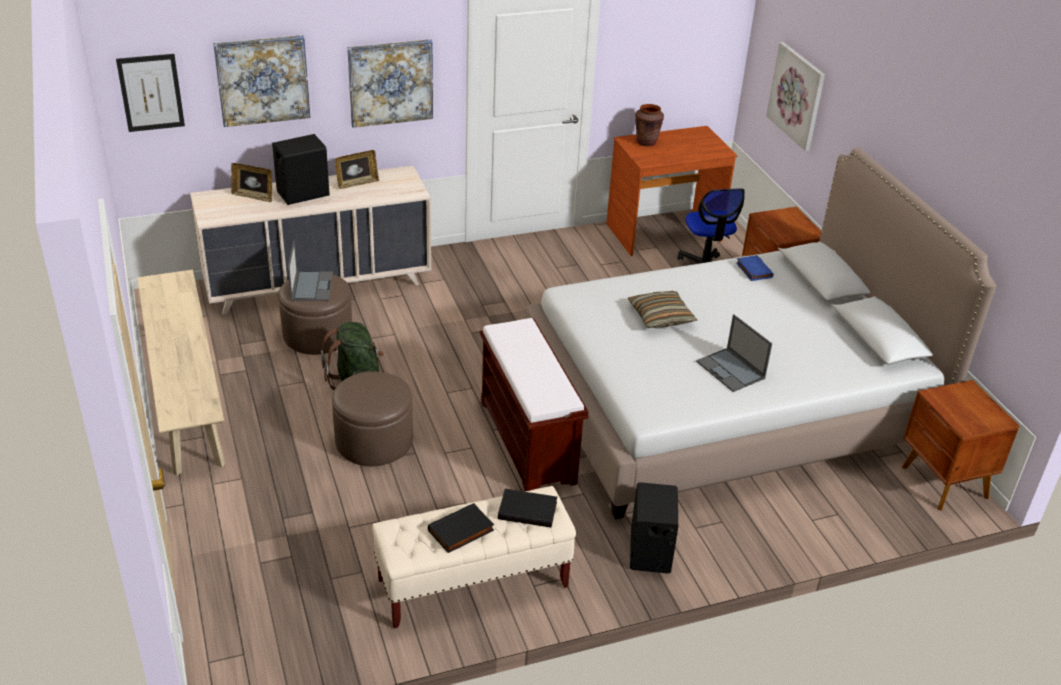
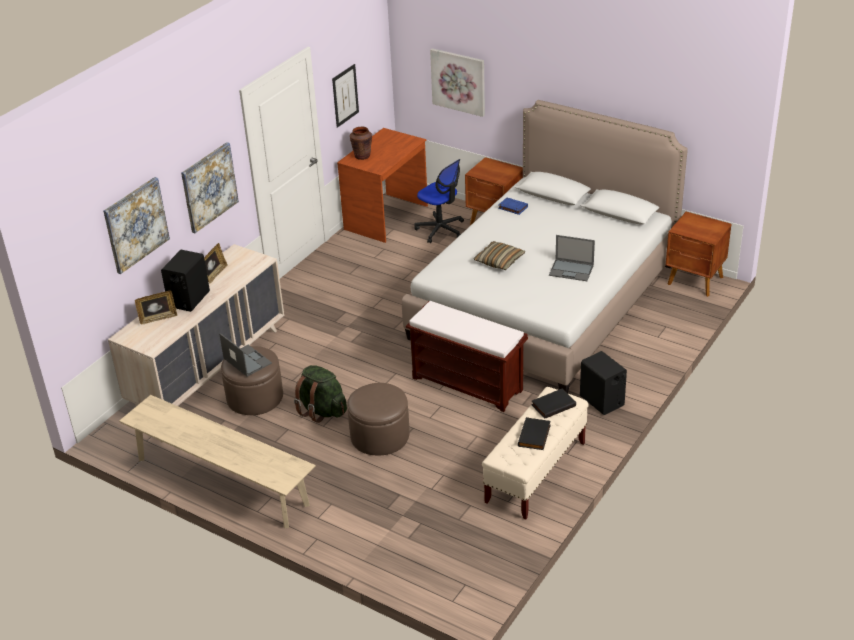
camera: 35 degrees left, 0 degrees up
picture [116,54,185,132] -> picture moved to [332,64,359,128]

